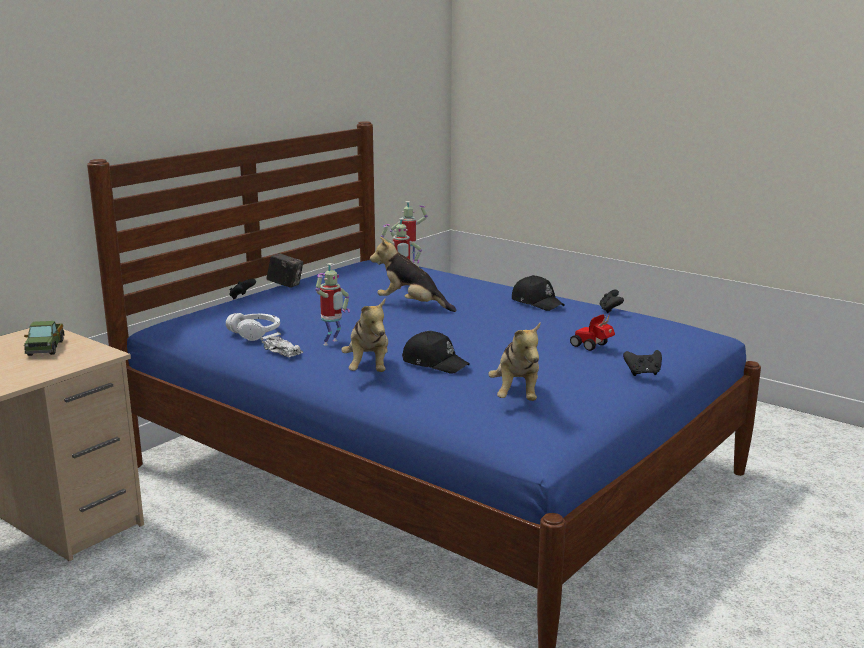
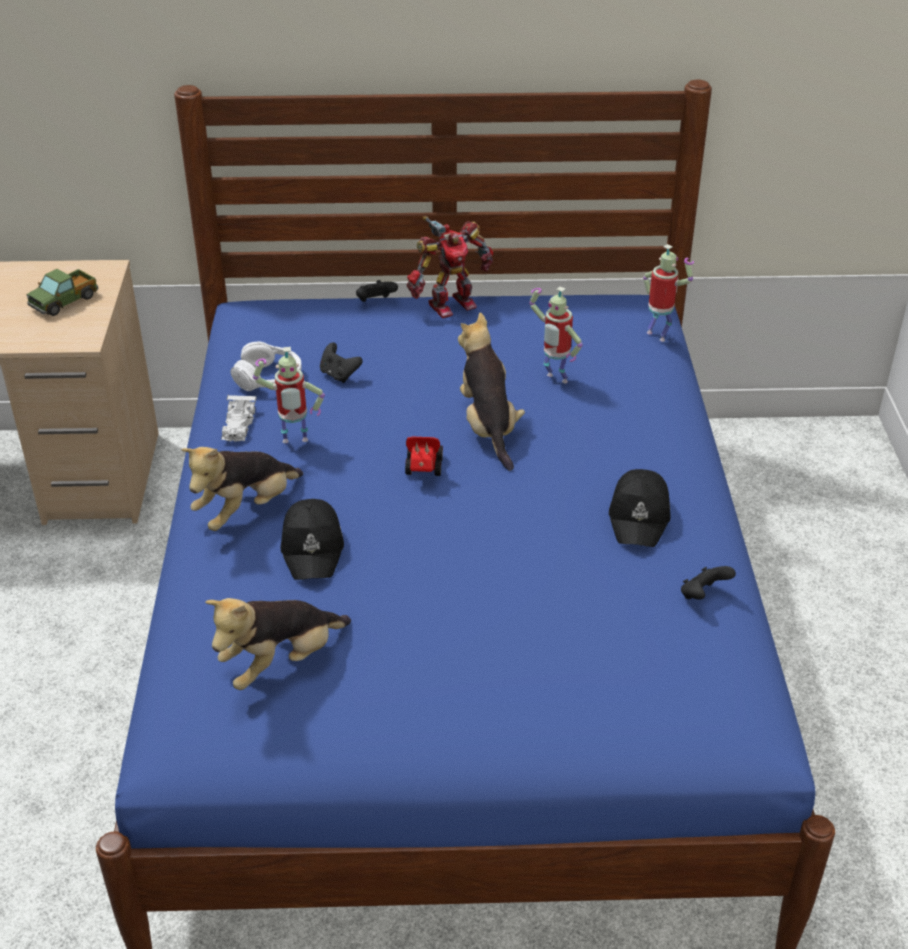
camera: 50 degrees right, 20 degrees up
camera [267,253,303,288] -> toy robot [407,216,493,318]
toy car [570,314,615,351] -> toy car moved to [405,437,443,476]
black game controller [623,350,662,376] -> black game controller moved to [320,343,363,383]

